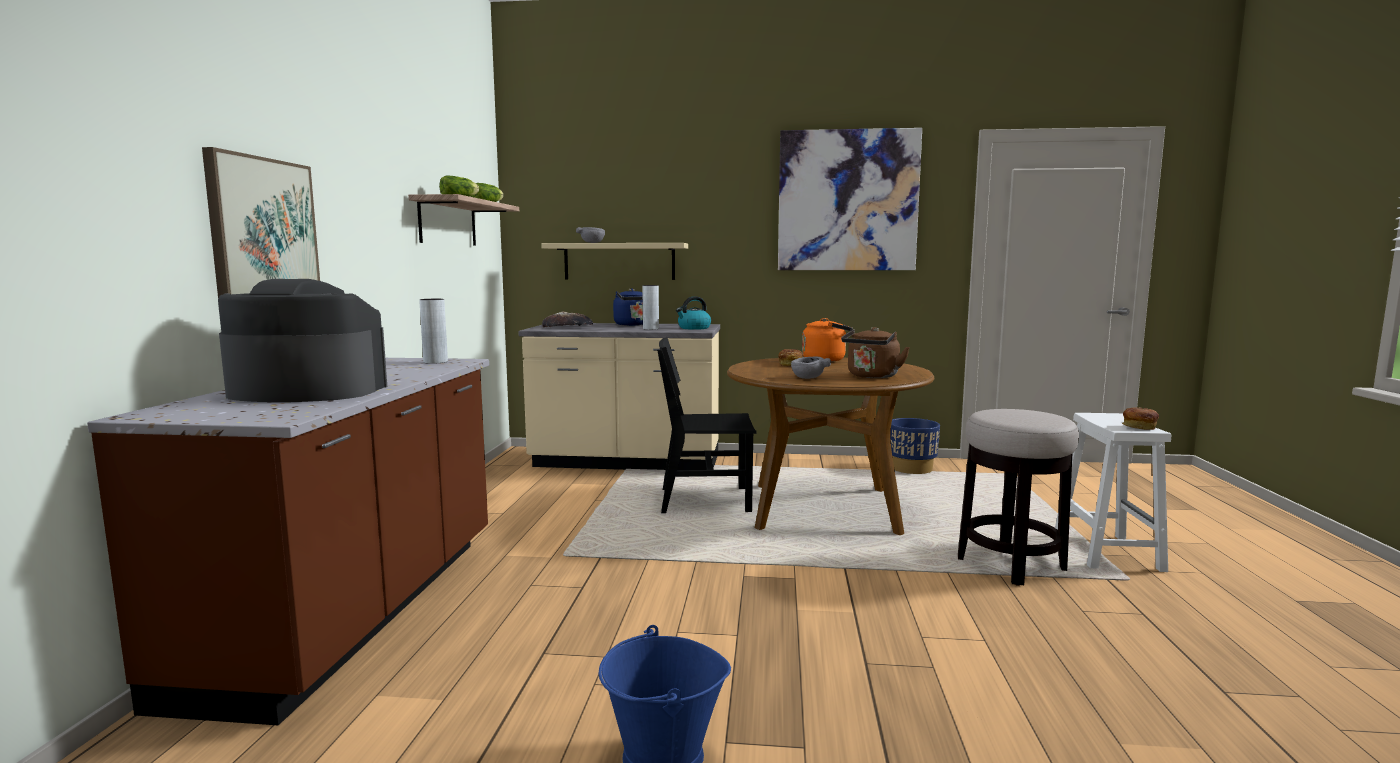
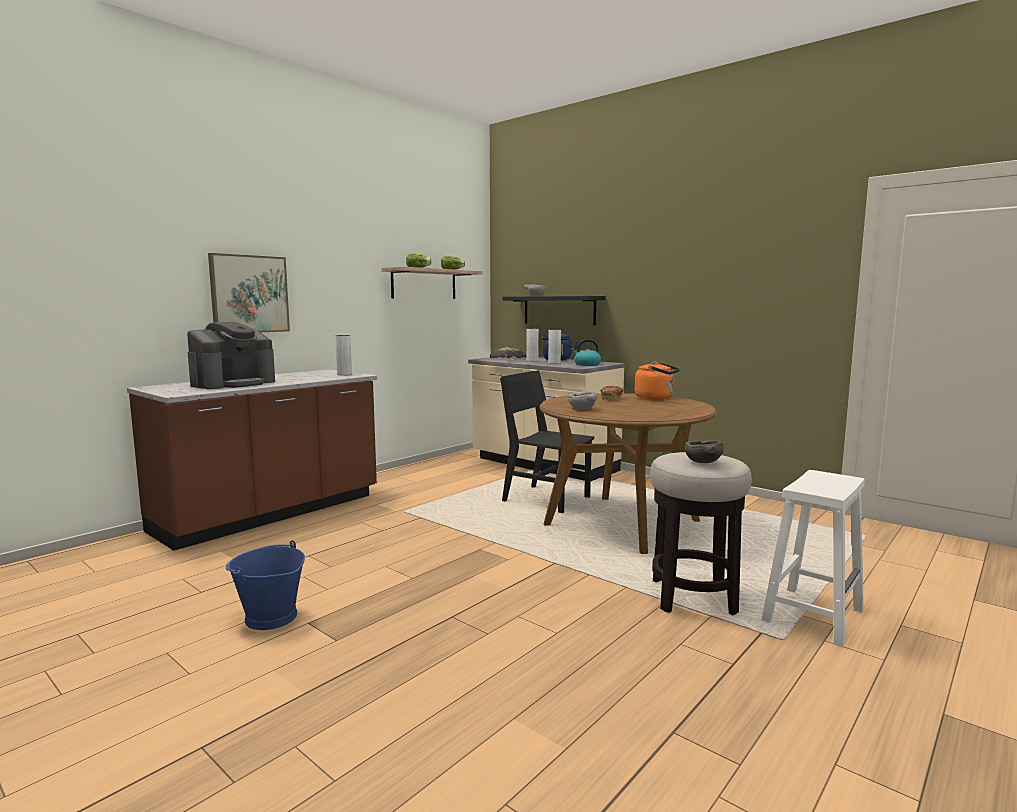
camera: 35 degrees right, 0 degrees up
coffee machine [218,279,387,402] -> coffee machine turned 90 degrees clockwise [187,322,275,389]
beige shelf [541,243,688,280] -> black shelf [502,296,606,325]
picture [778,128,922,270] -> none
brown kettle [841,327,910,378] -> none
blue planter [890,418,940,474] -> none
bread [1122,407,1159,430] -> none
none -> grey vase [526,328,539,362]
none -> grey bowl [685,440,724,463]

